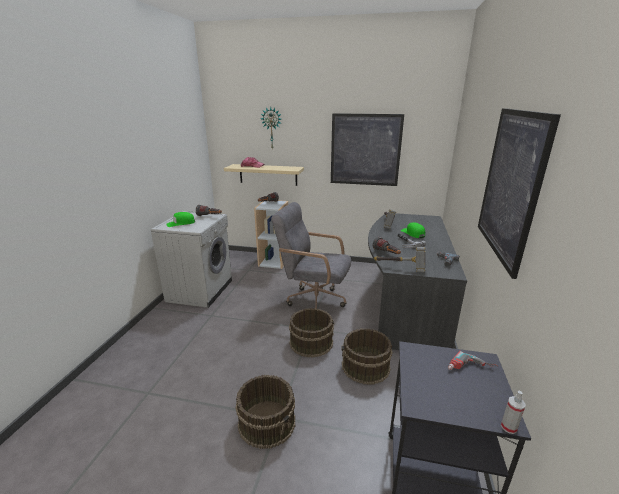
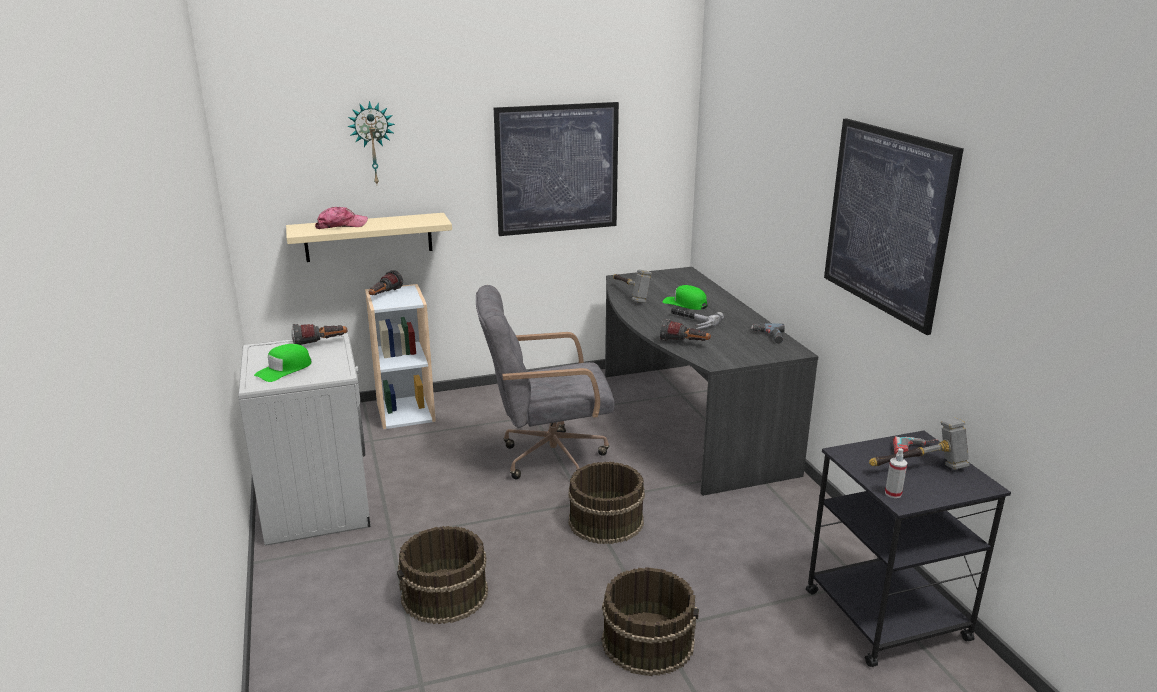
camera: 30 degrees left, 0 degrees up
brown bucket [341,329,392,384] -> brown bucket moved to [397,526,488,624]
hammer [374,247,426,272] -> hammer moved to [869,418,970,470]
spray bottle [501,391,526,434] -> spray bottle moved to [885,448,907,498]

